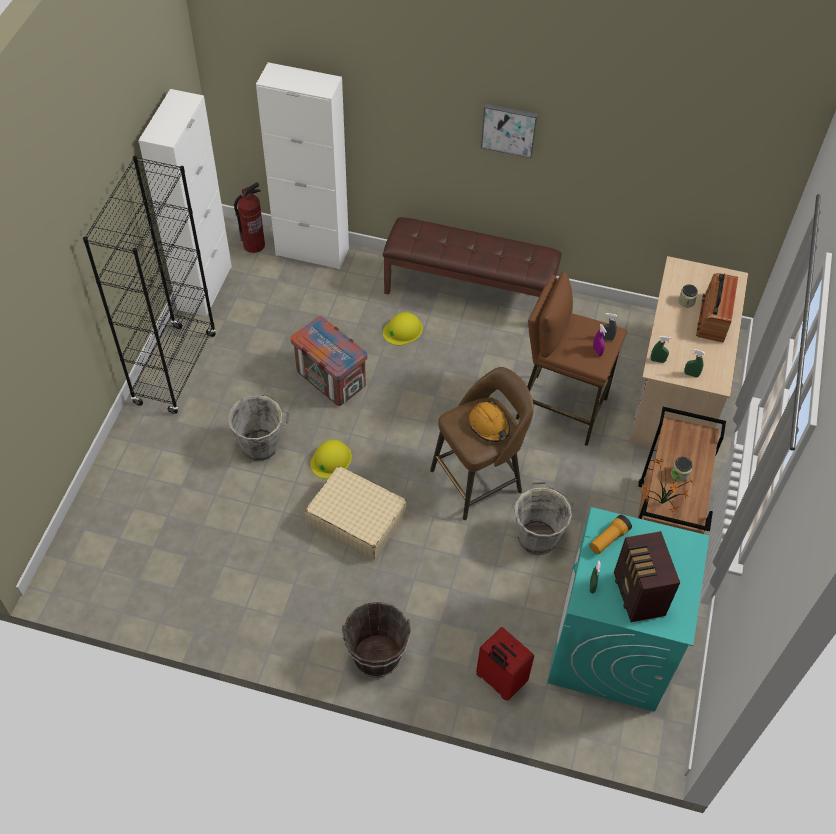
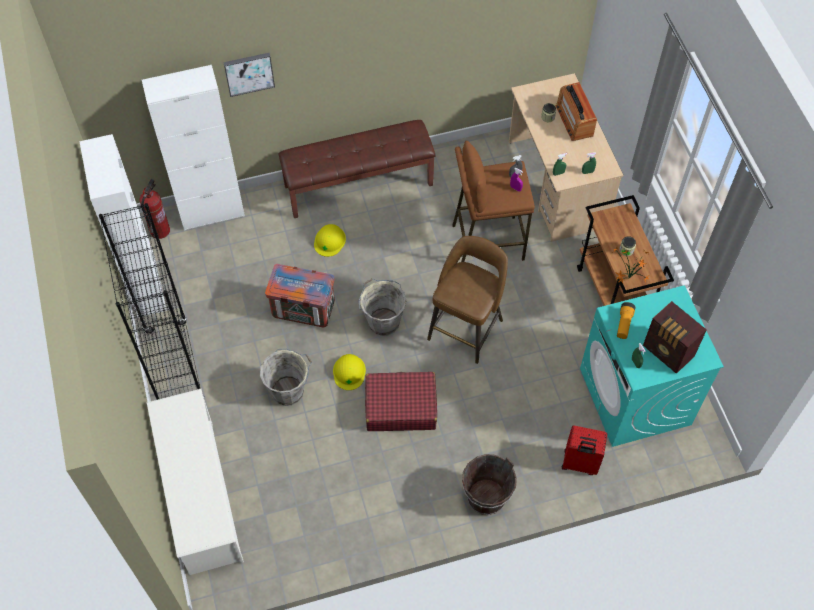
camera: 30 degrees left, 5 degrees up
beige suitcase [305,466,407,560] -> red suitcase [365,372,437,431]
orange hard hat [469,401,510,442] -> none
picture [481,104,538,158] -> picture moved to [223,53,275,97]
grey bucket [512,482,573,555] -> grey bucket moved to [358,278,406,336]
none -> white shoe rack [147,389,244,575]

